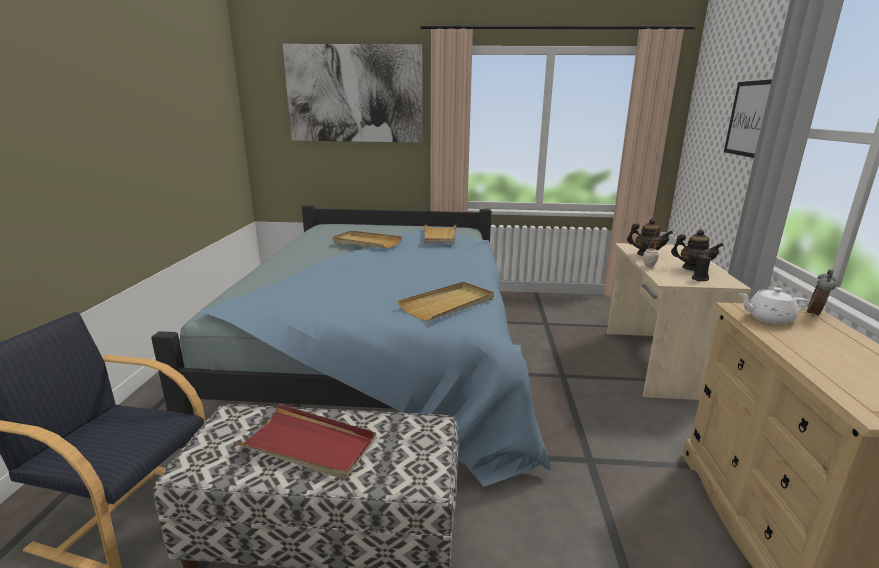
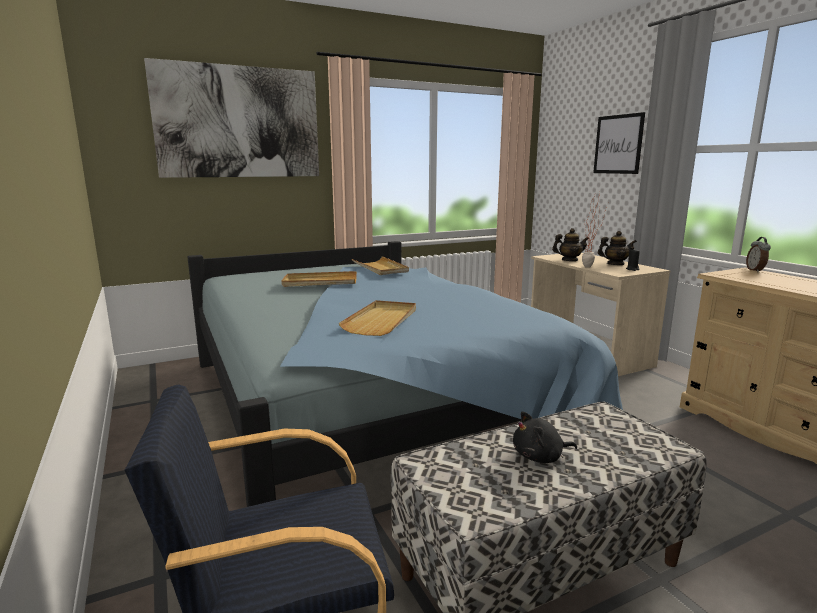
camera: 30 degrees left, 5 degrees down
red tray [234,404,377,480] -> black plush toy [513,412,577,463]
beige tray [398,282,494,321] -> beige tray moved to [339,300,416,336]
white teapot [738,287,809,325] -> none

